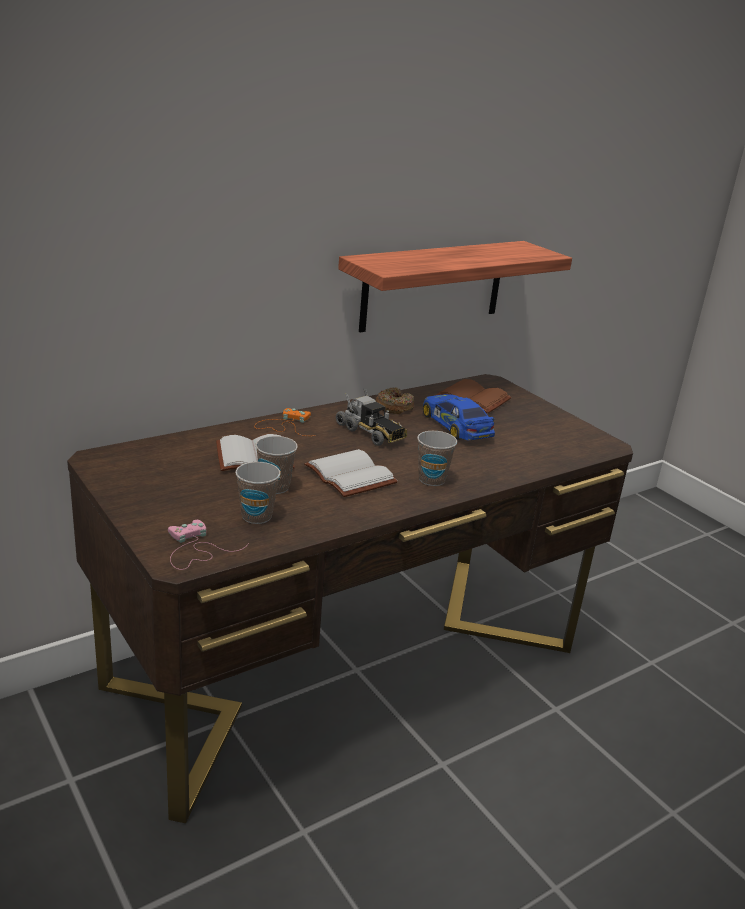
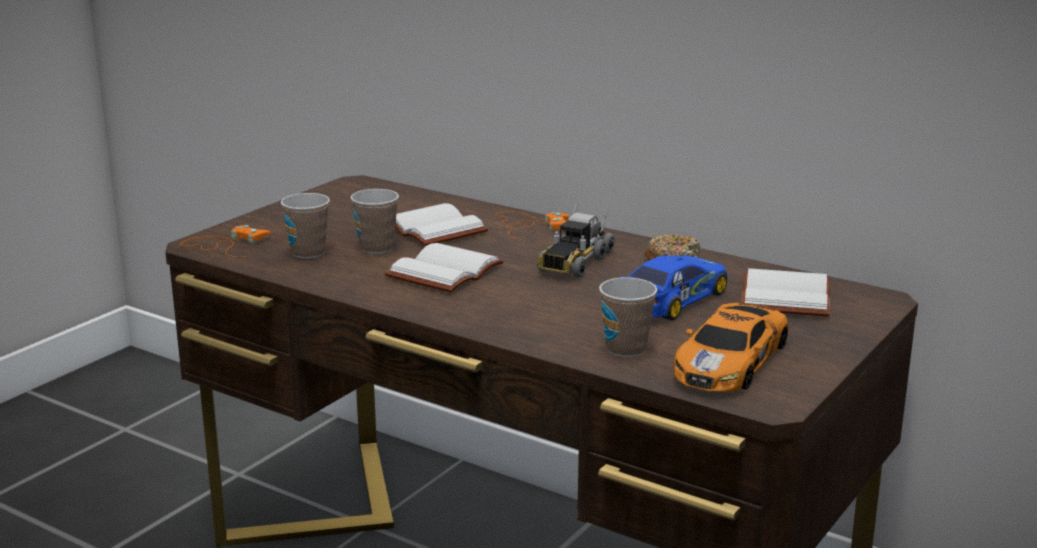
camera: 70 degrees right, 5 degrees down
pink game controller [168,520,249,570] -> orange game controller [180,225,270,257]
shelf [338,241,572,332] -> none
cup [417,431,457,486] -> cup moved to [599,277,657,357]
brown book [436,379,511,414] -> white book [741,268,830,317]
none -> toy car [673,303,788,392]

